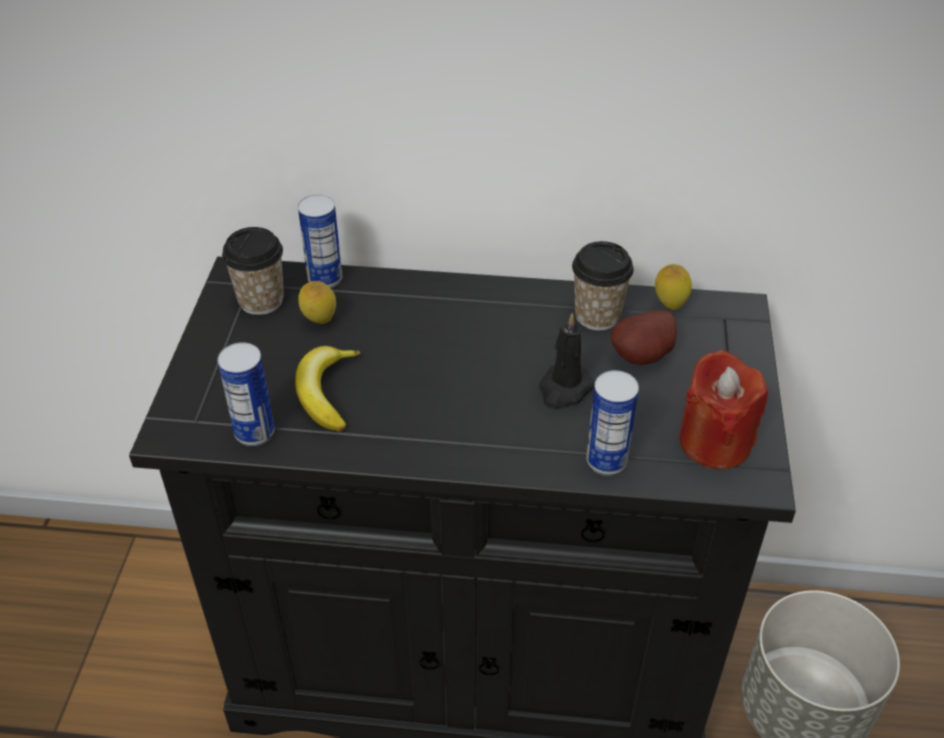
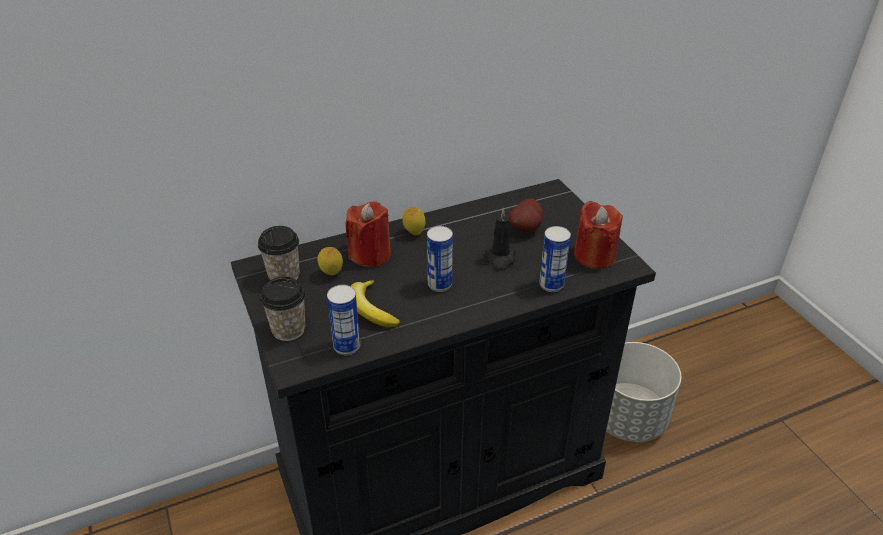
camera: 30 degrees left, 5 degrees down
can [298,195,342,288] -> can moved to [427,226,453,292]
cup [572,241,634,330] -> cup moved to [260,277,305,341]
lemon [655,264,692,310] -> lemon moved to [402,207,426,235]
none -> red candle [346,201,391,267]

